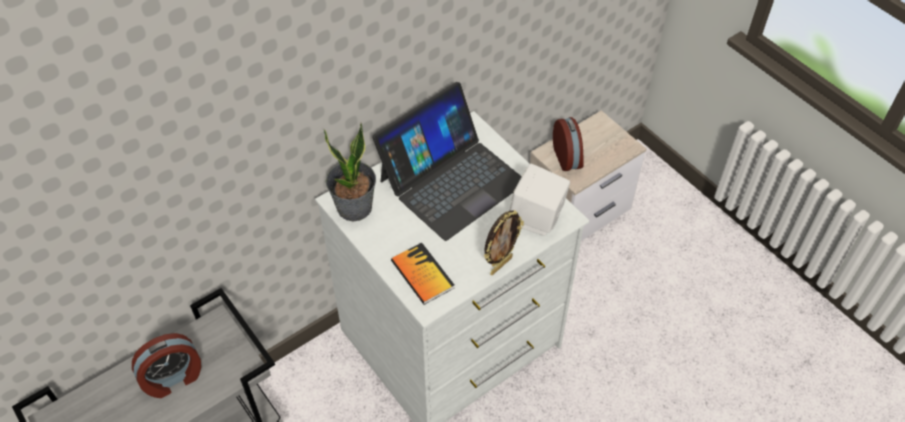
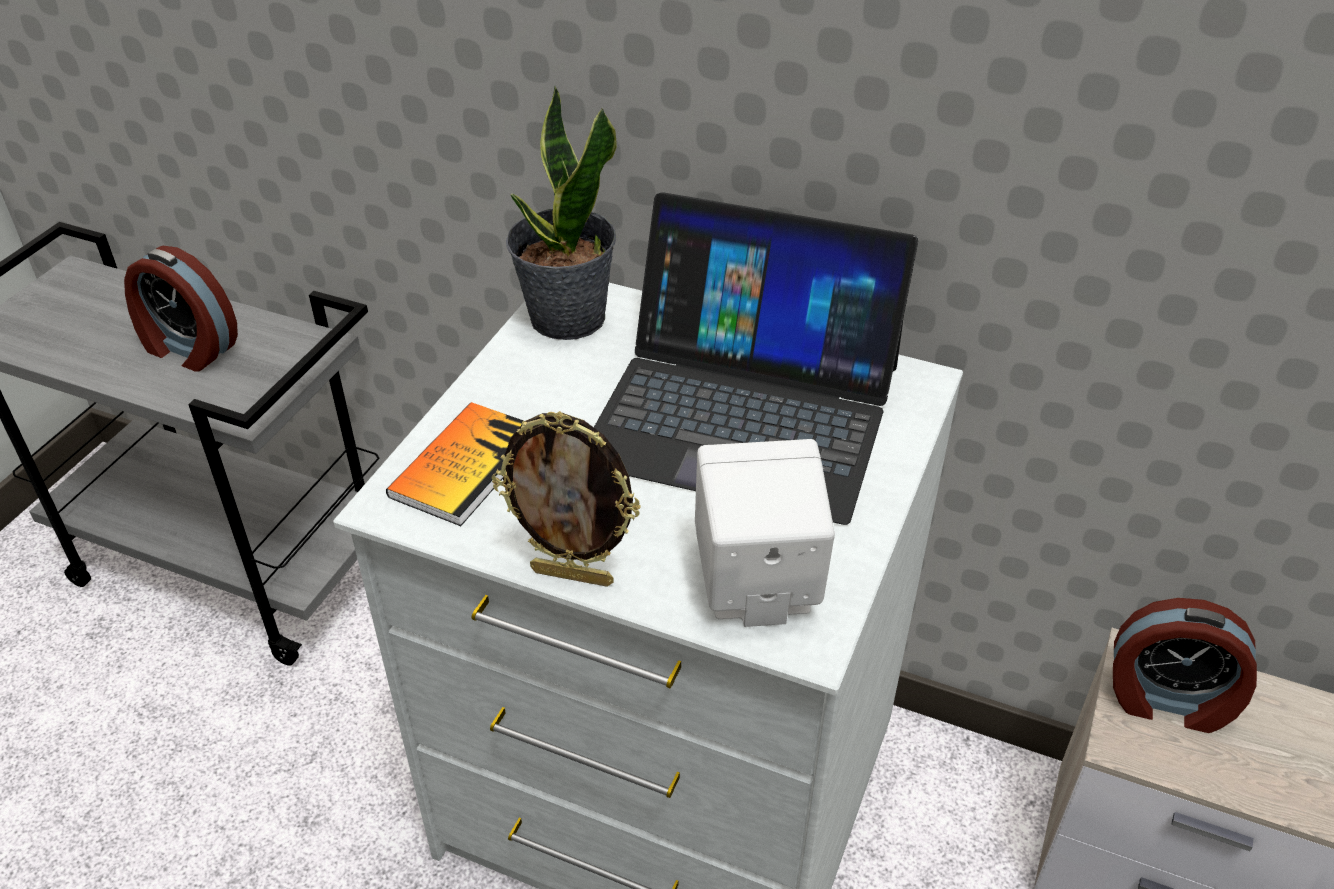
camera: 60 degrees right, 10 degrees down
alarm clock [553,117,584,171] -> alarm clock turned 60 degrees clockwise [1113,598,1257,733]

